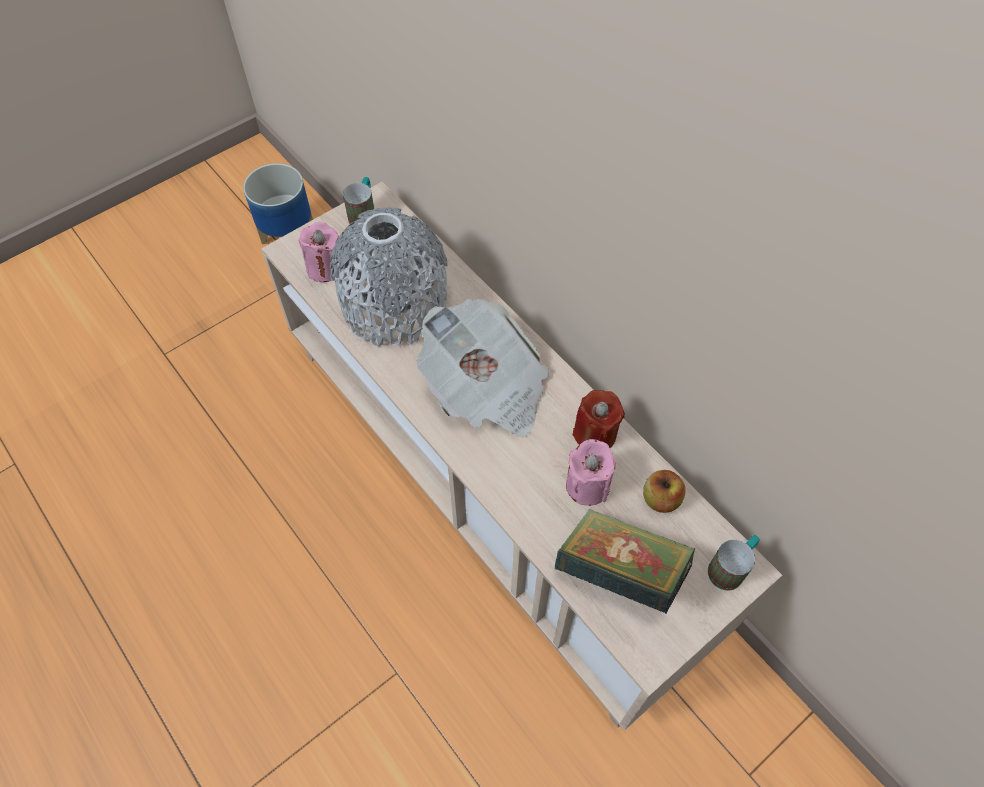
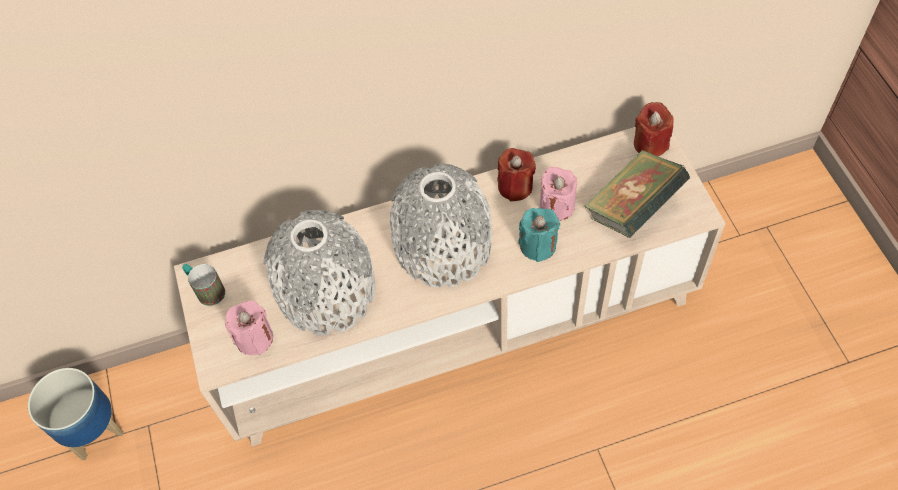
camera: 65 degrees left, 0 degrees up
newspaper [416,299,549,437] -> grey vase [390,163,492,288]
apple [643,470,686,513] -> none
mug [708,535,760,591] -> red candle [634,102,674,156]
none -> turquoise candle [519,208,560,262]

